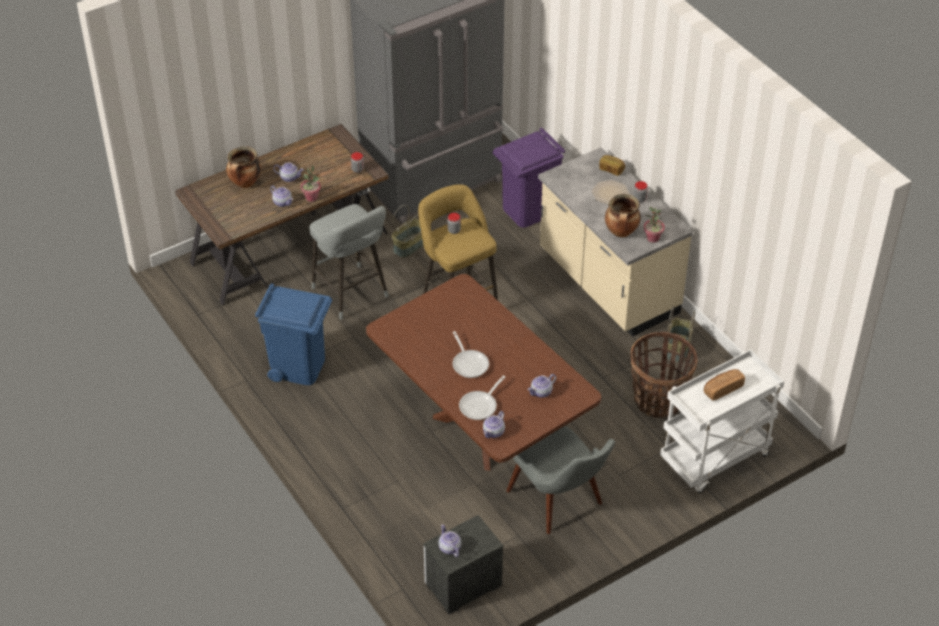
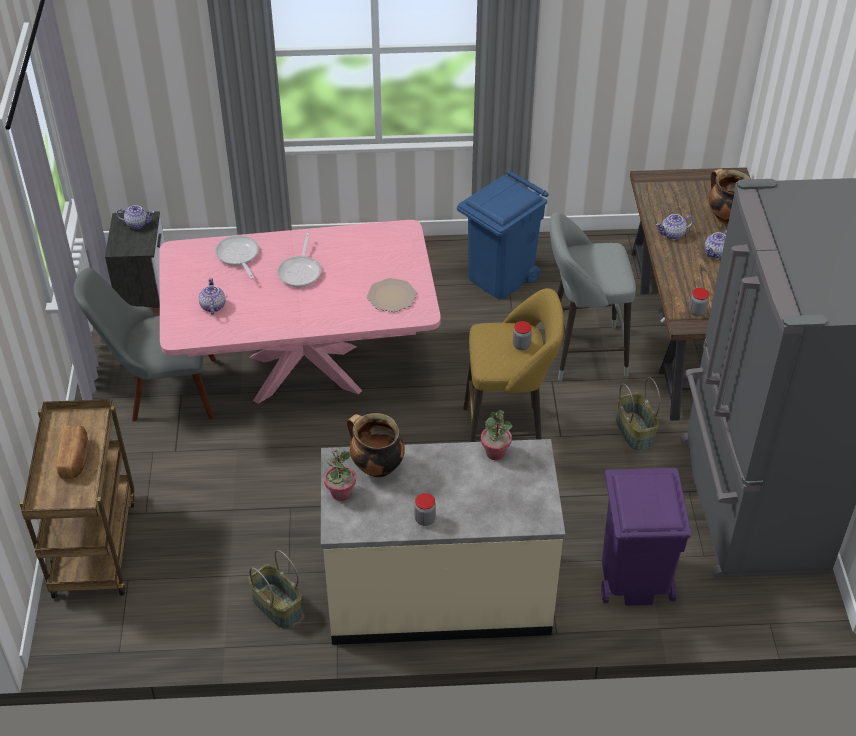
camera: 120 degrees right, 0 degrees up
potted plant [300,166,321,202] -> potted plant moved to [481,410,512,460]
brown dining table [366,274,601,471] -> pink dining table [159,220,441,404]
frying pan [452,331,489,378] -> frying pan turned 90 degrees counterclockwise [277,233,321,287]
teapot [483,411,505,438] -> none
plate [592,180,629,205] -> plate moved to [367,278,417,312]
bread [599,155,625,176] -> none
basket [631,332,698,418] -> none
white cart [660,349,784,493] -> brown cart [20,399,135,599]

